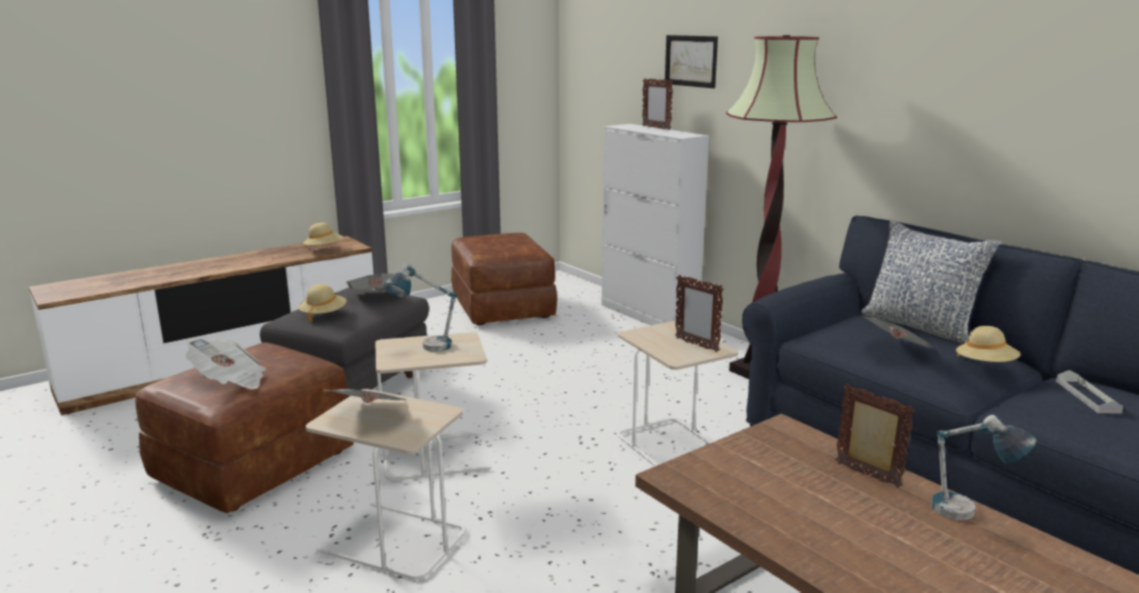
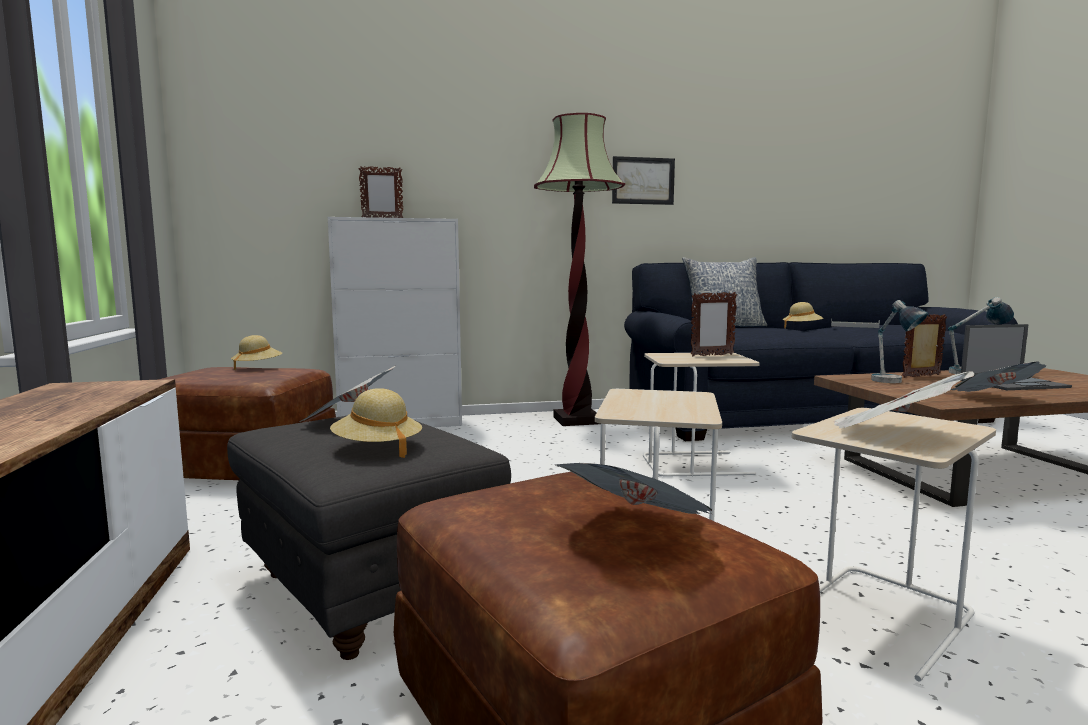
camera: 65 degrees left, 10 degrees down
beige hat [303,223,343,248] -> beige hat moved to [231,335,282,371]
table lamp [384,264,457,352] -> table lamp moved to [871,300,928,383]
picture [665,35,718,88] -> picture moved to [612,156,675,205]
newspaper [863,317,933,347] -> newspaper moved to [951,361,1046,392]
none -> laptop [960,324,1072,390]

